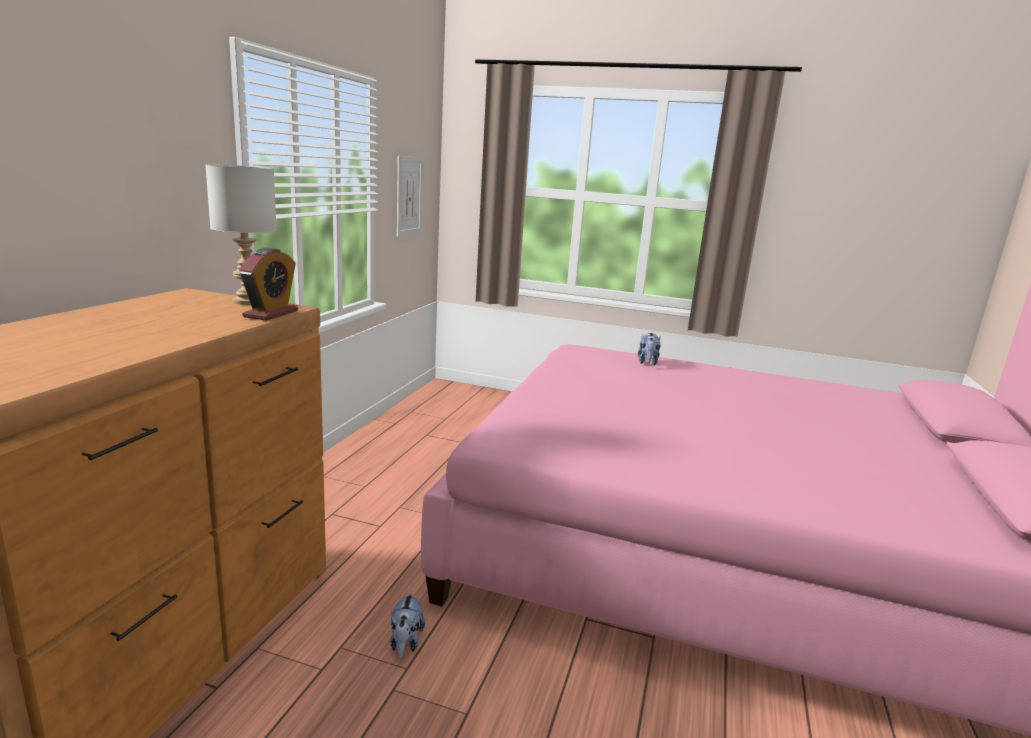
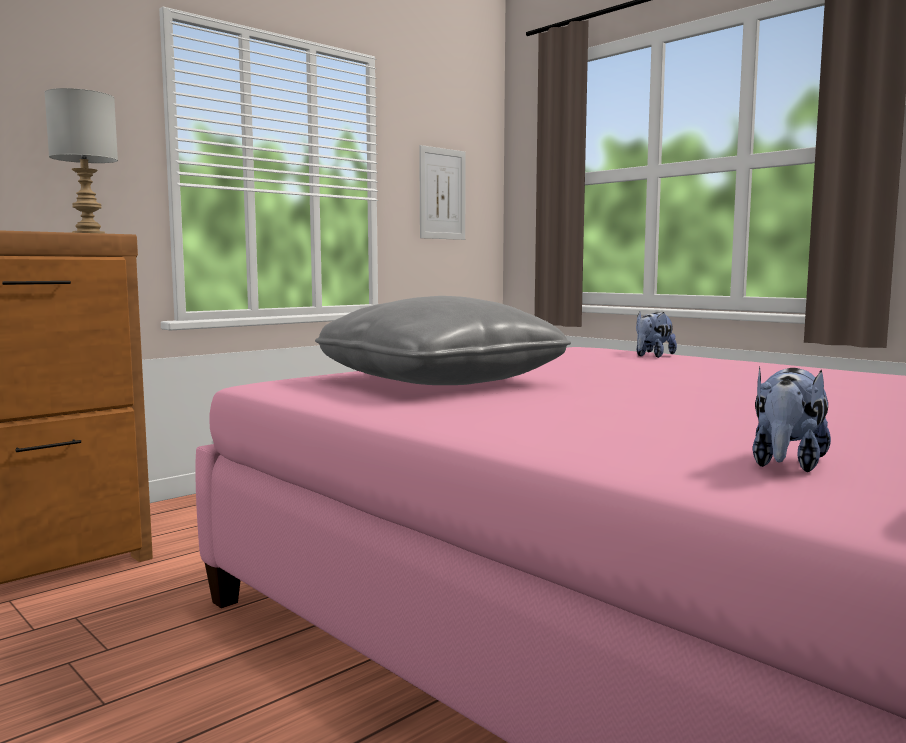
camera: 30 degrees right, 10 degrees down
alarm clock [239,248,298,321] -> none
plush toy [390,591,425,659] -> plush toy moved to [753,367,831,472]
none -> grey pillow [315,296,571,385]

